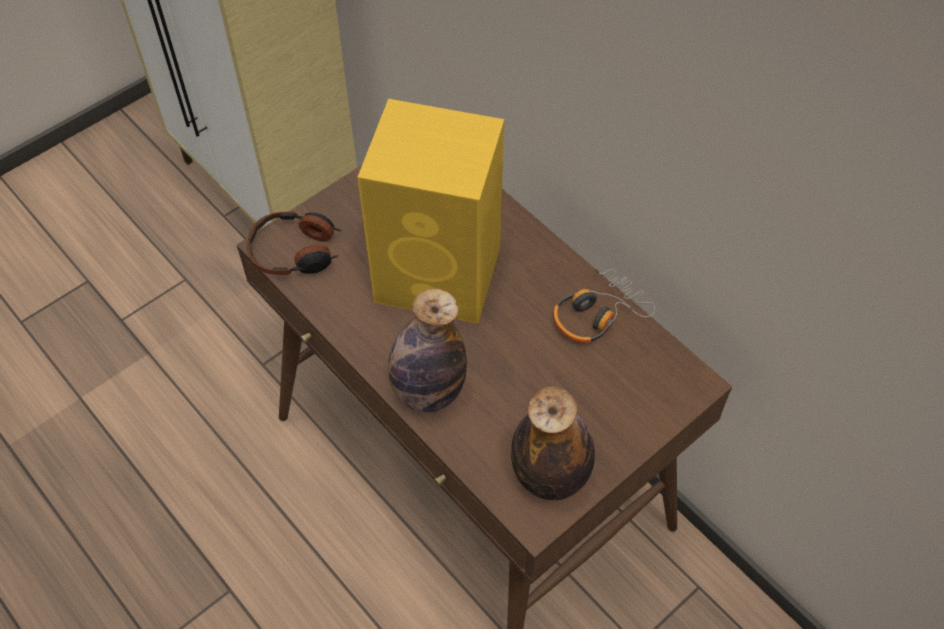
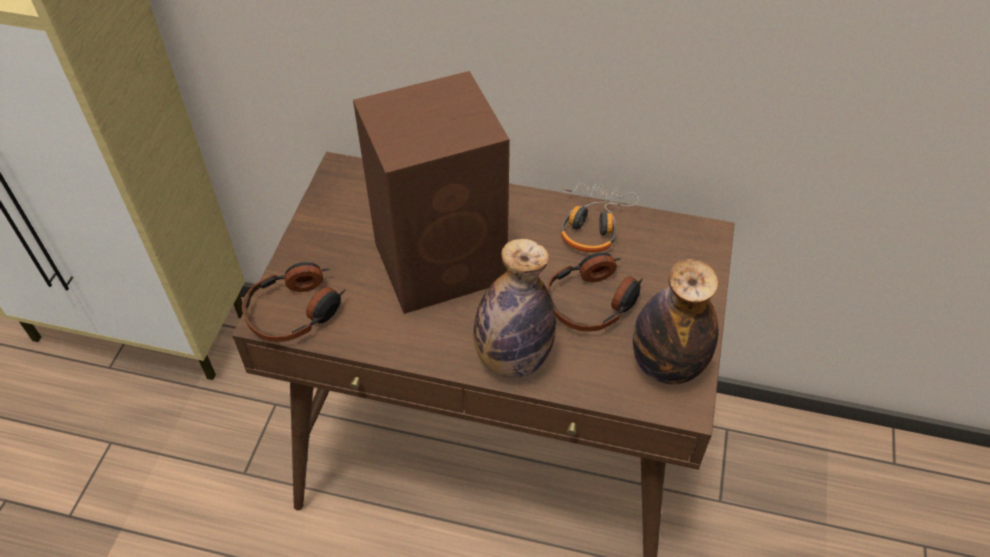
camera: 35 degrees left, 5 degrees down
yellow speaker [357,99,504,324] -> brown speaker [353,71,510,314]
none -> headphones [547,252,643,332]

